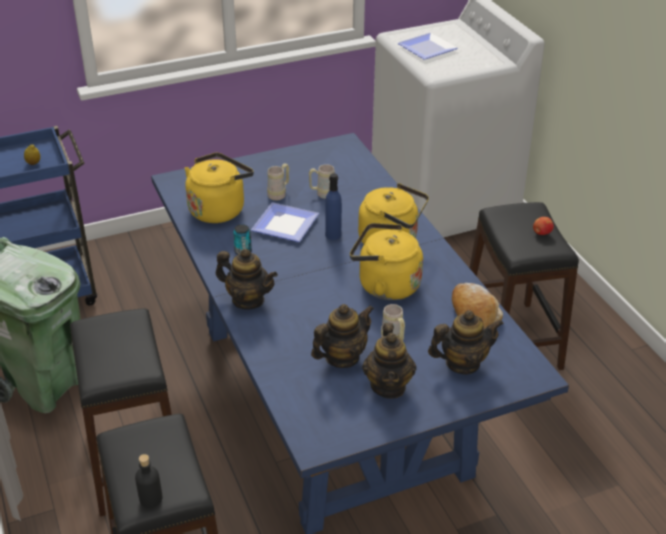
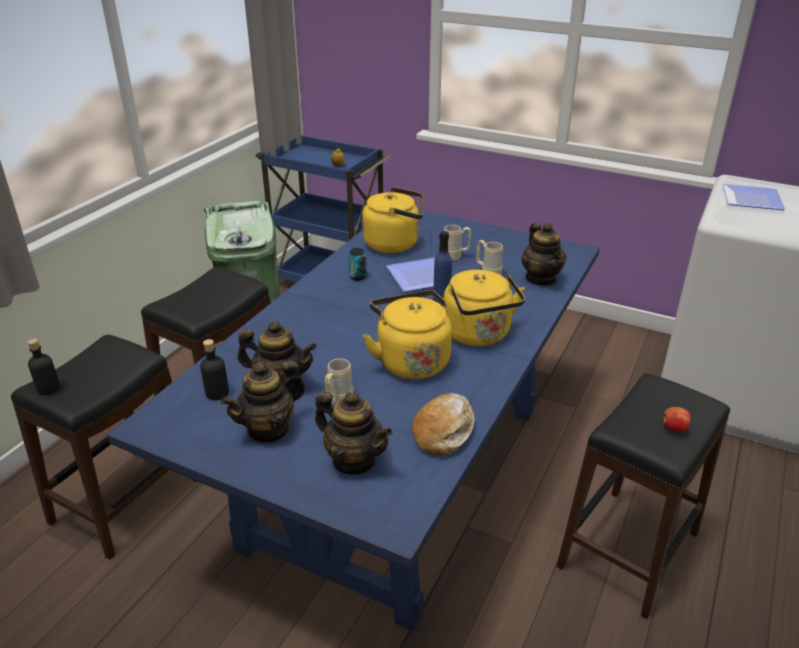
camera: 50 degrees right, 5 degrees down
teapot [216,249,278,310] -> teapot moved to [521,223,566,286]
none -> black bottle [200,339,229,400]

